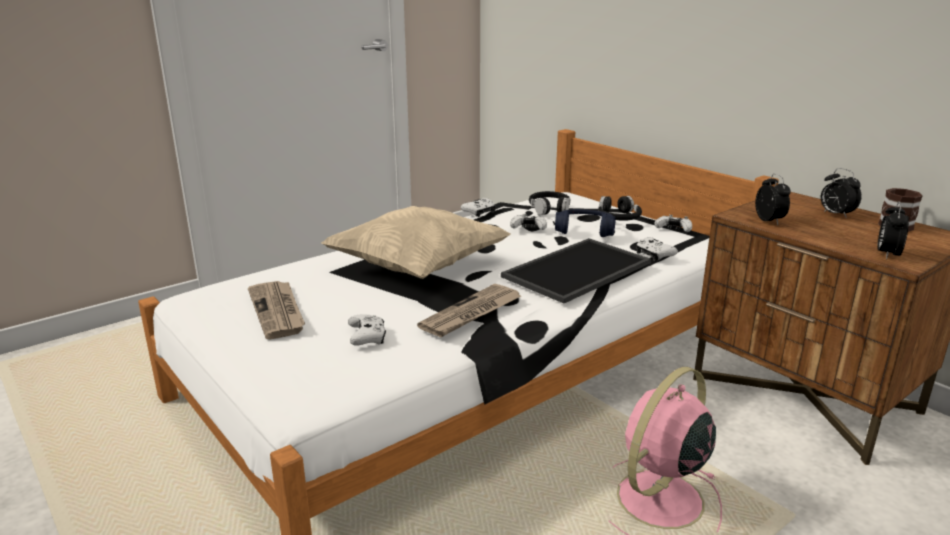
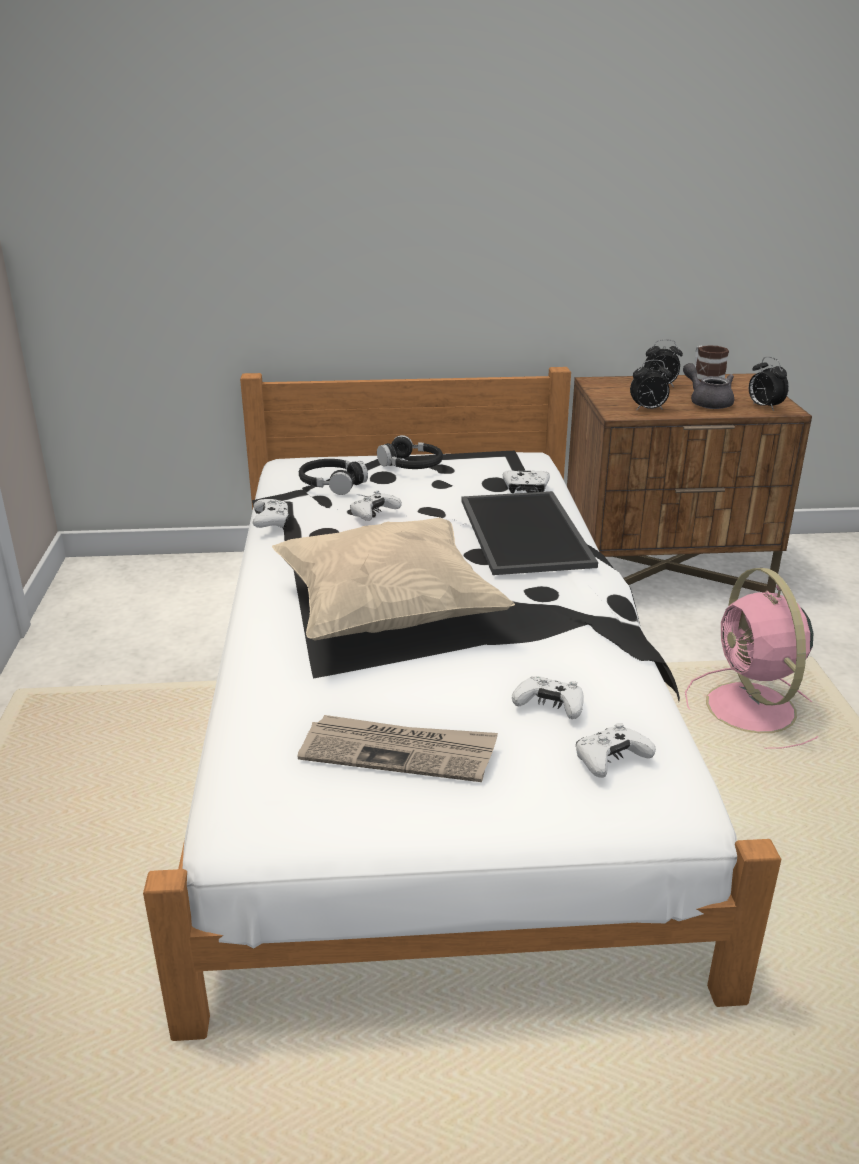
camera: 55 degrees left, 5 degrees up
newspaper [417,284,521,337] -> none
blue headphones [555,209,616,237] -> none
white game controller [655,215,692,232] -> white game controller moved to [576,723,656,778]
alarm clock [755,173,791,225] -> alarm clock turned 150 degrees clockwise [630,360,672,411]
none -> grey teapot [683,363,734,409]

